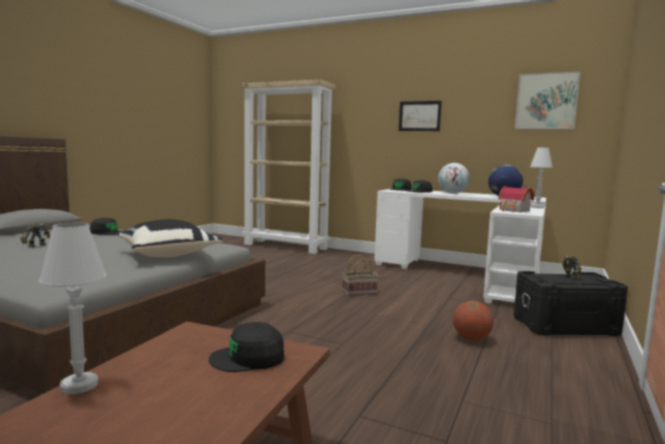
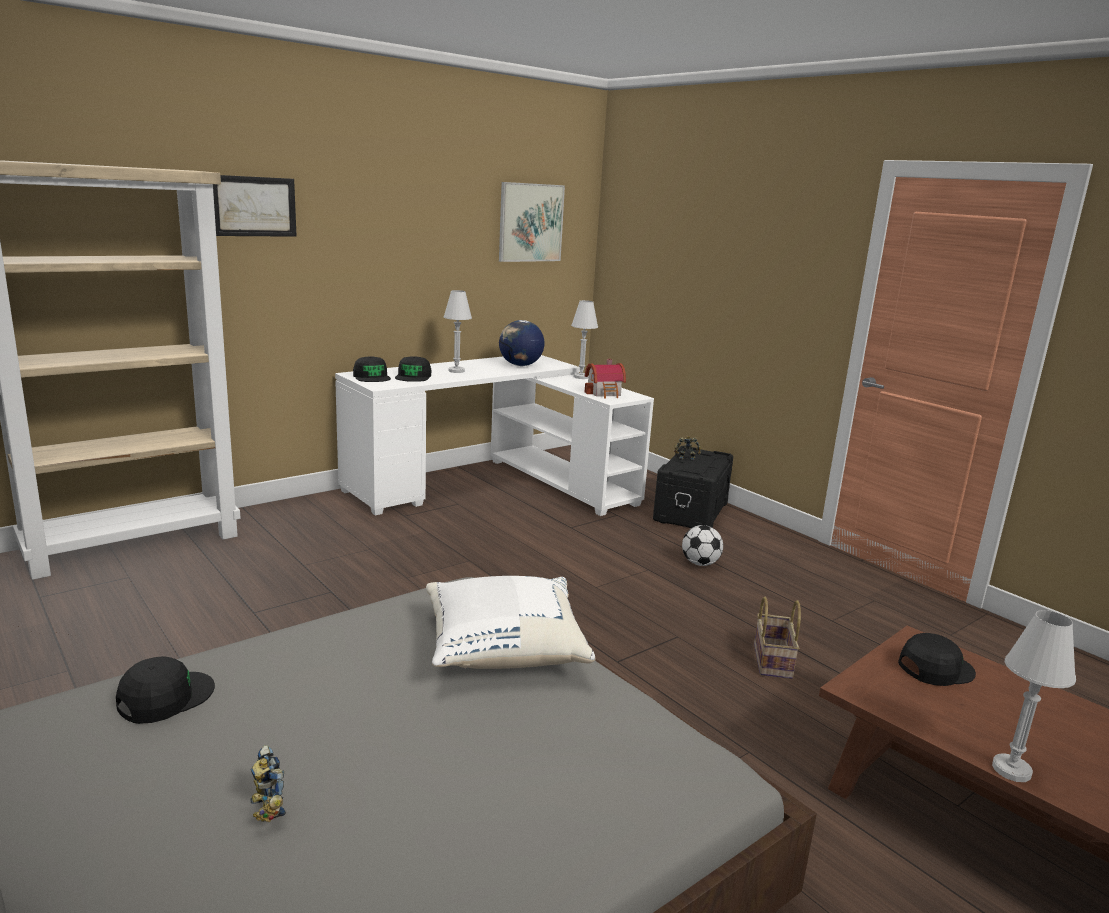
camera: 65 degrees left, 10 degrees up
black pillow [117,219,223,257] -> white pillow [426,576,595,669]
black cap [209,322,284,372] -> black cap turned 120 degrees counterclockwise [898,633,976,686]
basket [342,255,379,296] -> basket moved to [754,597,801,679]
picture [399,101,442,131] -> picture moved to [213,175,297,237]
globe [438,163,470,194] -> white table lamp [444,290,472,373]
basketball [453,301,494,341] -> football [682,525,723,566]

